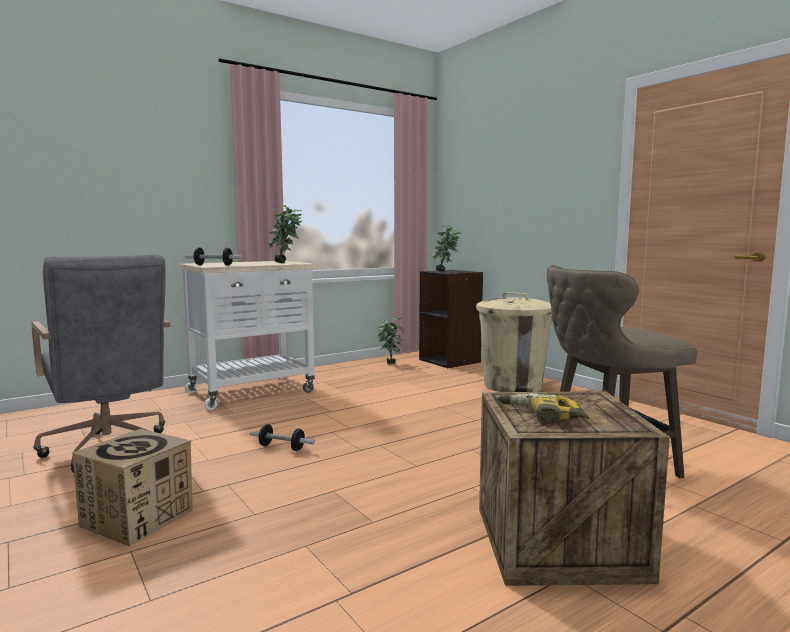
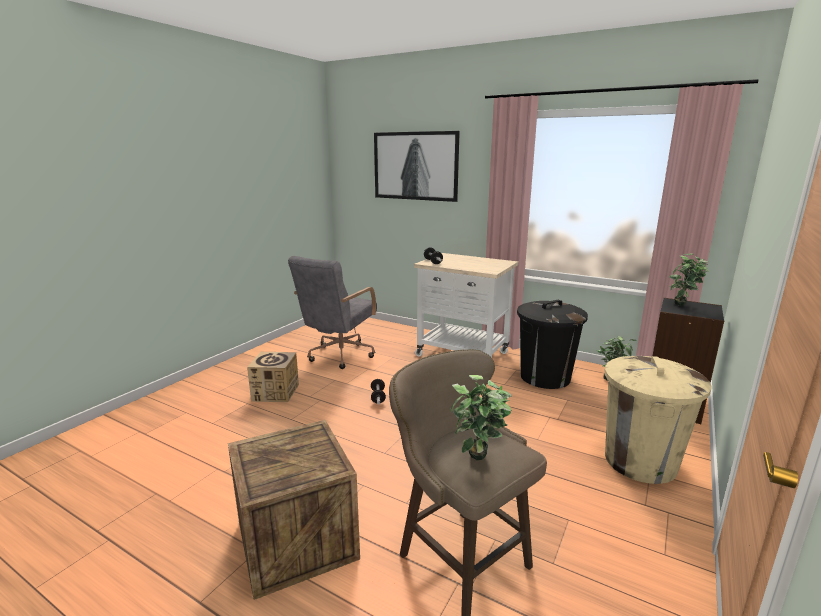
camera: 65 degrees right, 10 degrees up
potted plant [267,205,303,263] -> potted plant moved to [450,375,512,460]
power drill [498,393,589,424] -> none
none -> picture [374,131,460,202]
none -> black trash can [517,300,588,389]

